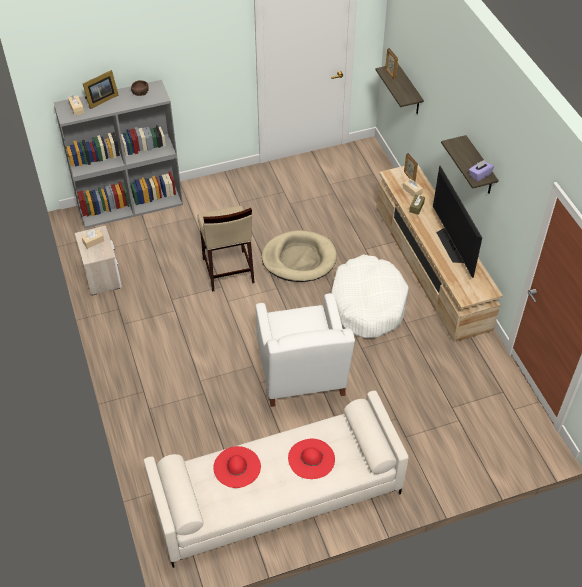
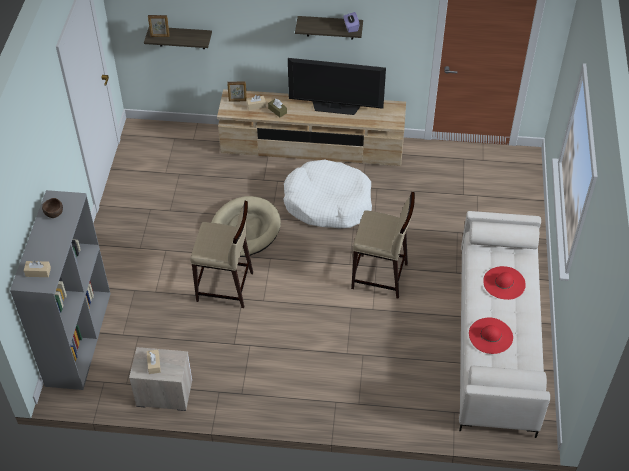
camera: 65 degrees left, 0 degrees up
picture frame [83,70,119,109] -> none
white armchair [255,293,355,407] -> beige stool [351,192,415,299]

